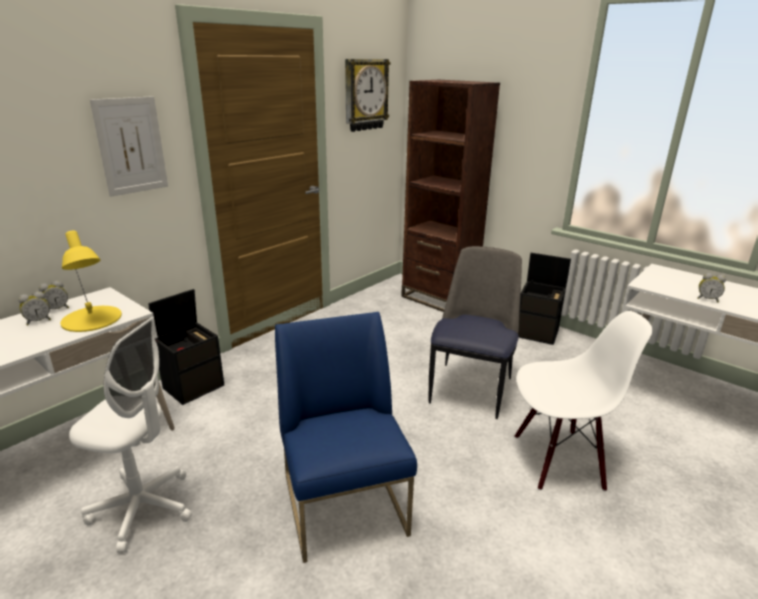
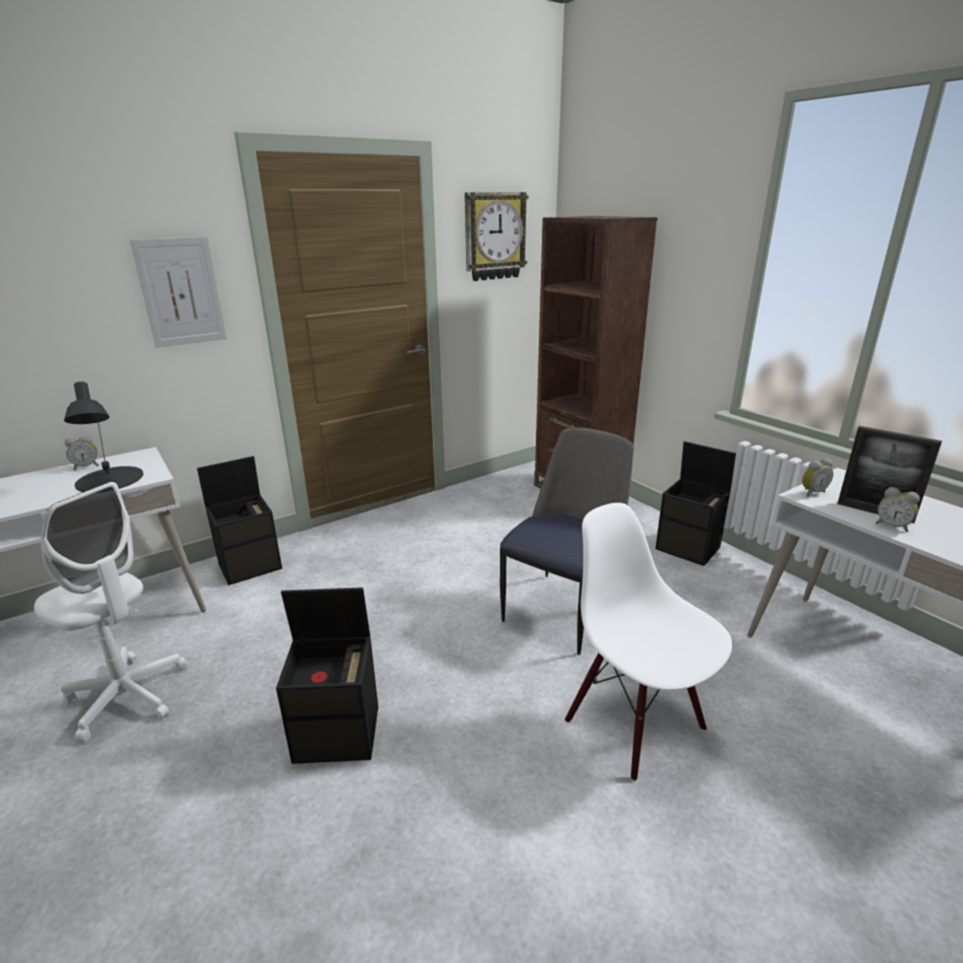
camera: 15 degrees right, 0 degrees up
alarm clock [18,291,51,325] -> alarm clock moved to [802,458,833,497]
yellow table lamp [60,231,122,332] -> black table lamp [64,382,143,492]
blue chair [275,312,417,563] -> black storage box [276,587,378,764]
white chair [515,311,652,491] -> white chair turned 135 degrees counterclockwise [565,503,732,782]
none -> picture frame [837,426,942,523]

